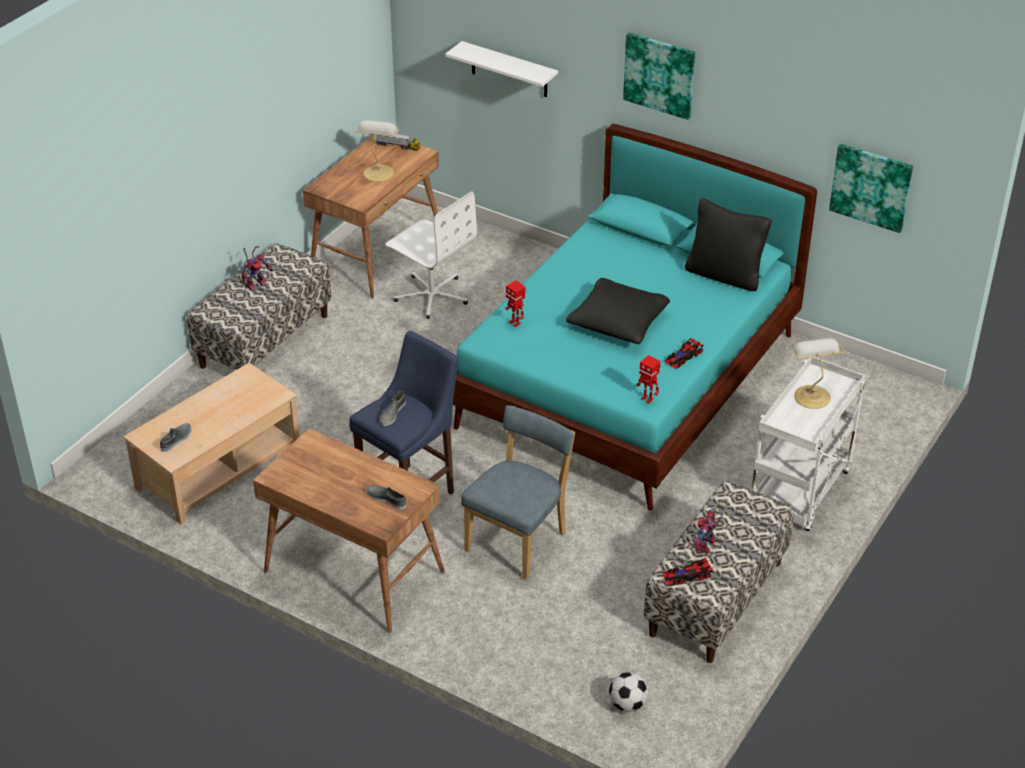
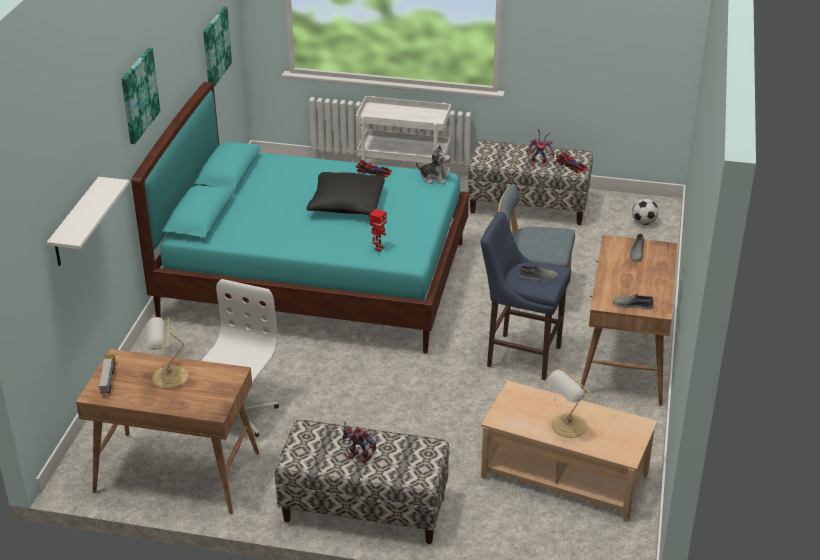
camera: 110 degrees left, 5 degrees down
grey shoe [160,423,192,452] -> grey shoe moved to [613,293,654,310]
toy robot [636,355,661,403] -> plush toy [416,145,450,184]
black pillow [685,198,772,291] -> none
table lamp [792,338,844,409] -> table lamp moved to [547,368,592,438]

